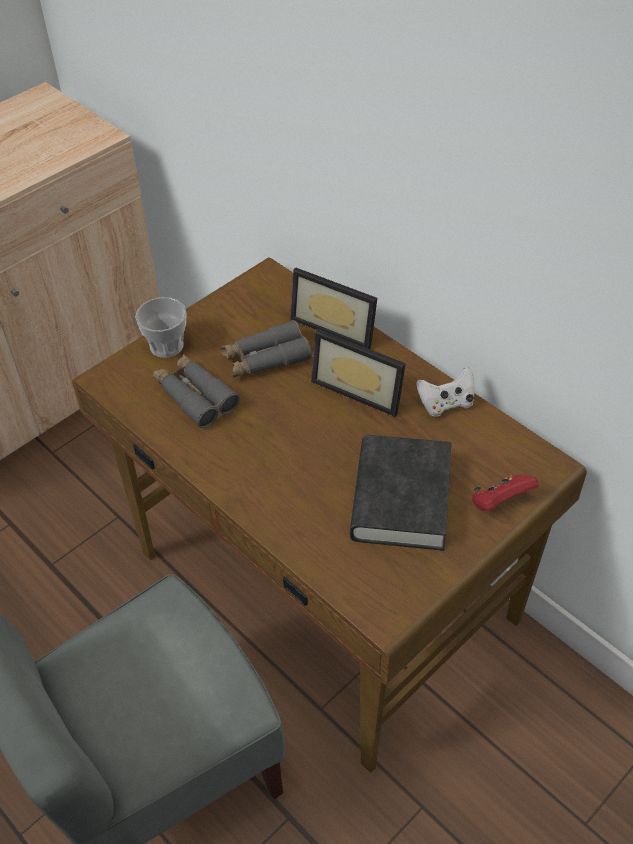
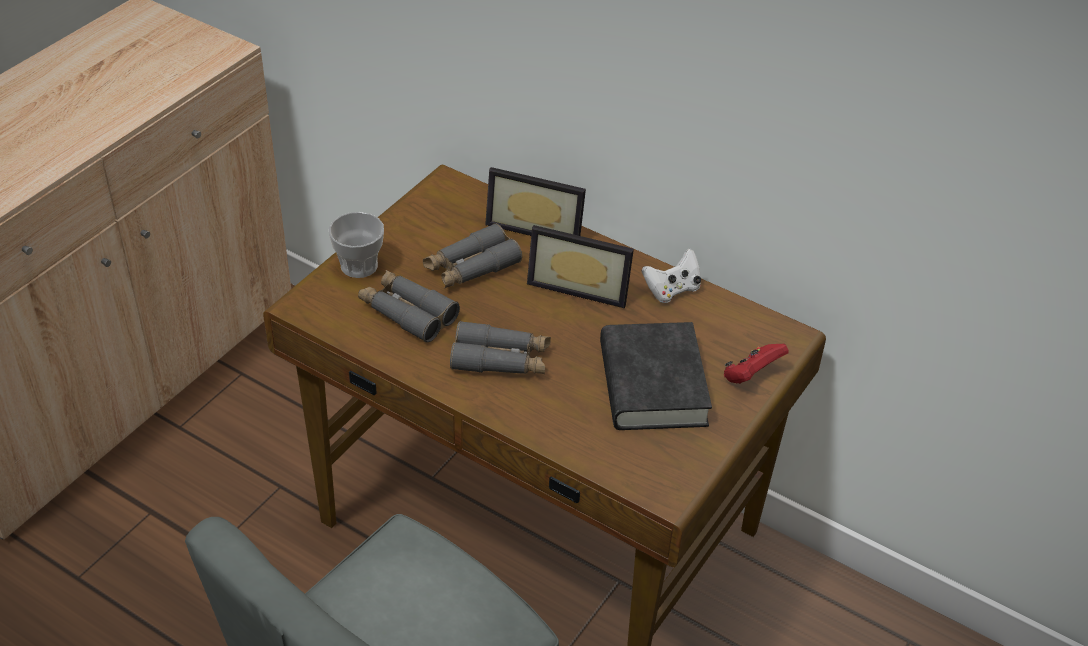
camera: 15 degrees left, 5 degrees down
none -> grey binoculars [450,321,551,374]

